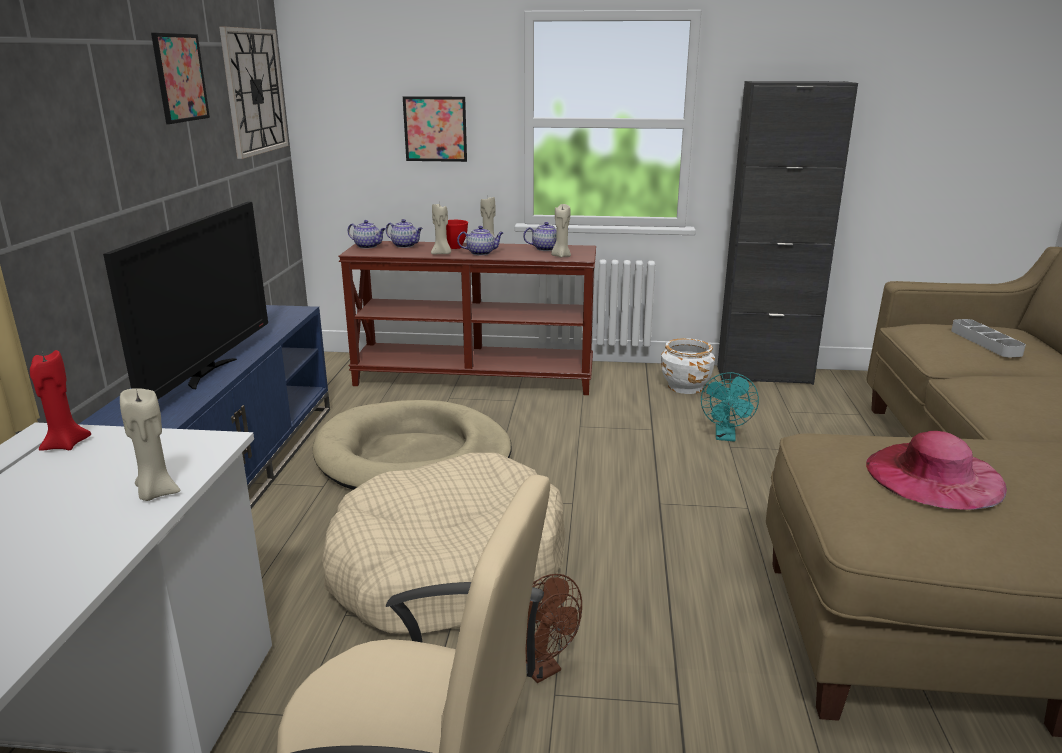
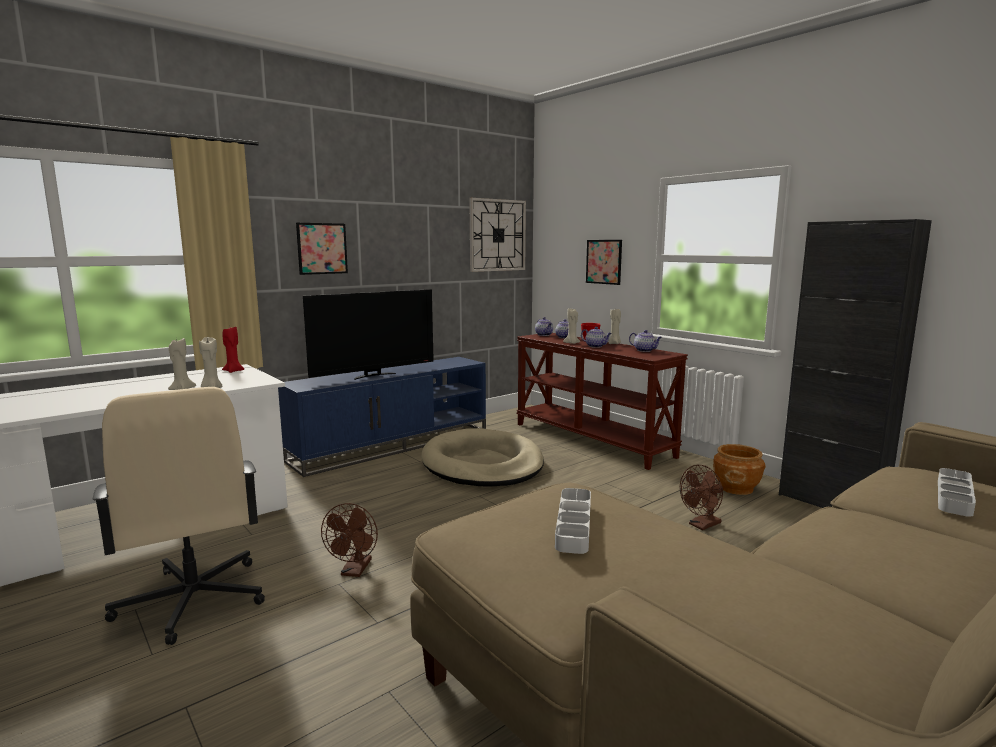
camera: 45 degrees right, 10 degrees down
picture [151,33,210,124] -> picture moved to [296,223,348,275]
beige dog bed [322,453,566,634] -> none
beige candle [551,204,571,258] -> beige candle moved to [168,338,196,390]
white planter [661,338,715,394] -> brown planter [713,444,766,495]
turquoise fan [701,372,759,441] -> brown fan [680,465,723,530]
pink hat [866,431,1007,510] -> grey tray [555,488,591,554]

